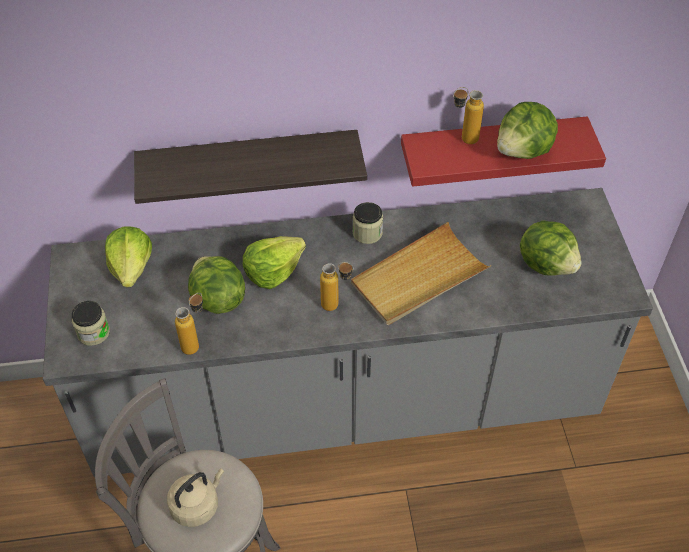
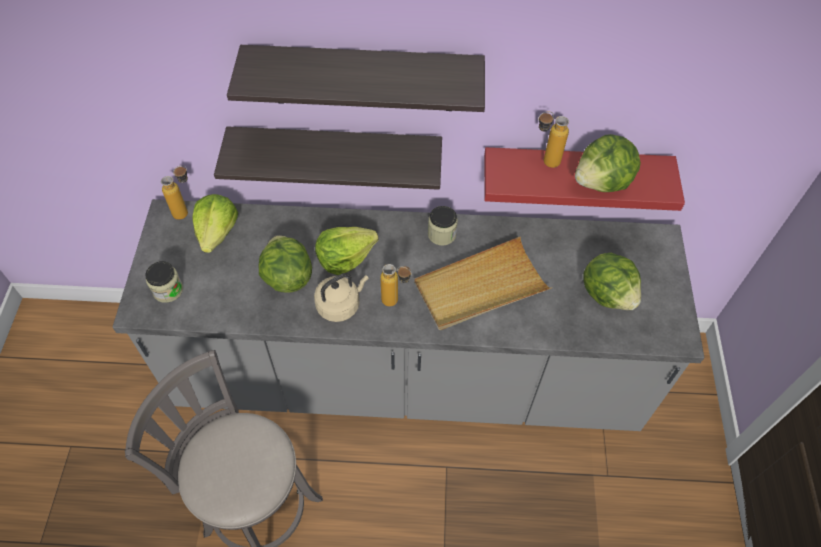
camera: 10 degrees right, 5 degrees up
beige kettle [167,468,224,527] -> beige kettle moved to [314,273,369,322]
bottle [175,293,203,355] -> bottle moved to [161,165,188,220]
none -> shelf [227,45,485,112]

